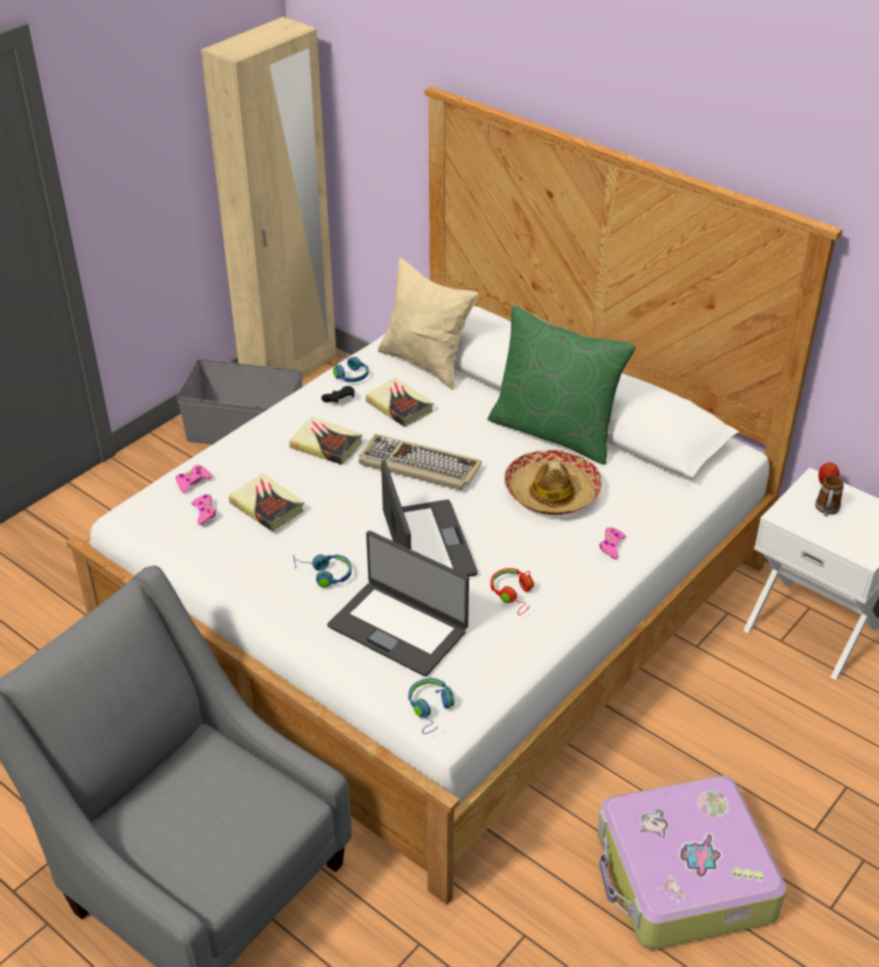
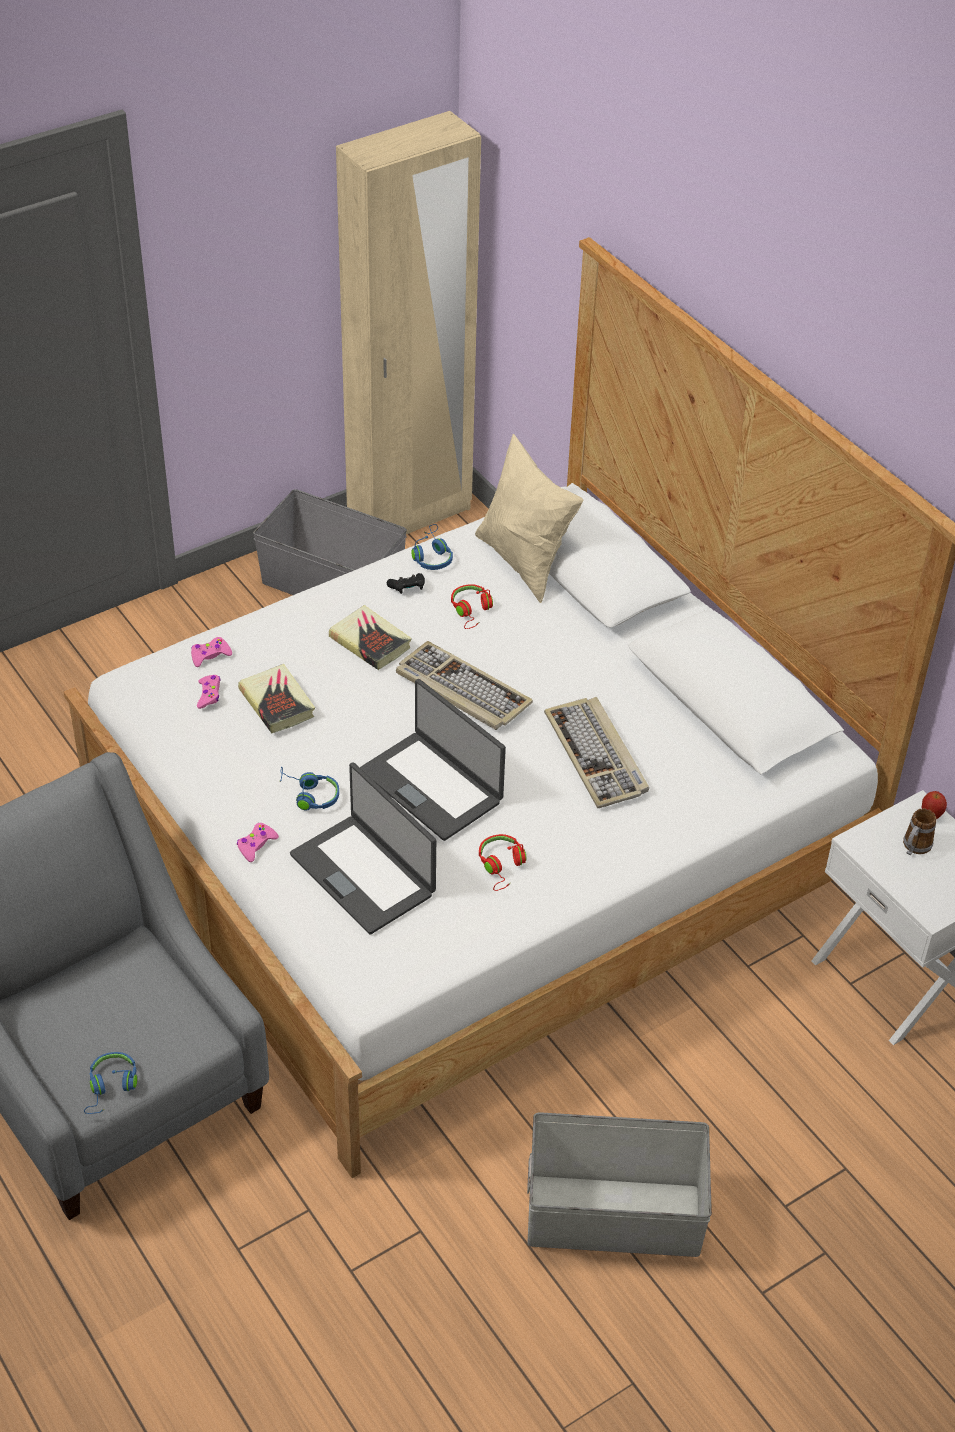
camera: 15 degrees right, 5 degrees up
book [366,378,434,427] -> red headphones [451,584,493,629]
laptop [381,460,478,577] -> laptop turned 135 degrees clockwise [360,679,506,841]
blue headphones [408,678,455,734] -> blue headphones moved to [84,1052,137,1114]
green pillow [488,306,636,465] -> none
hat [504,450,602,515] -> keyboard [544,697,649,808]
suitcase [597,775,787,949] -> grey storage box [527,1112,712,1257]
pink game controller [600,527,626,559] -> pink game controller moved to [237,823,279,862]

